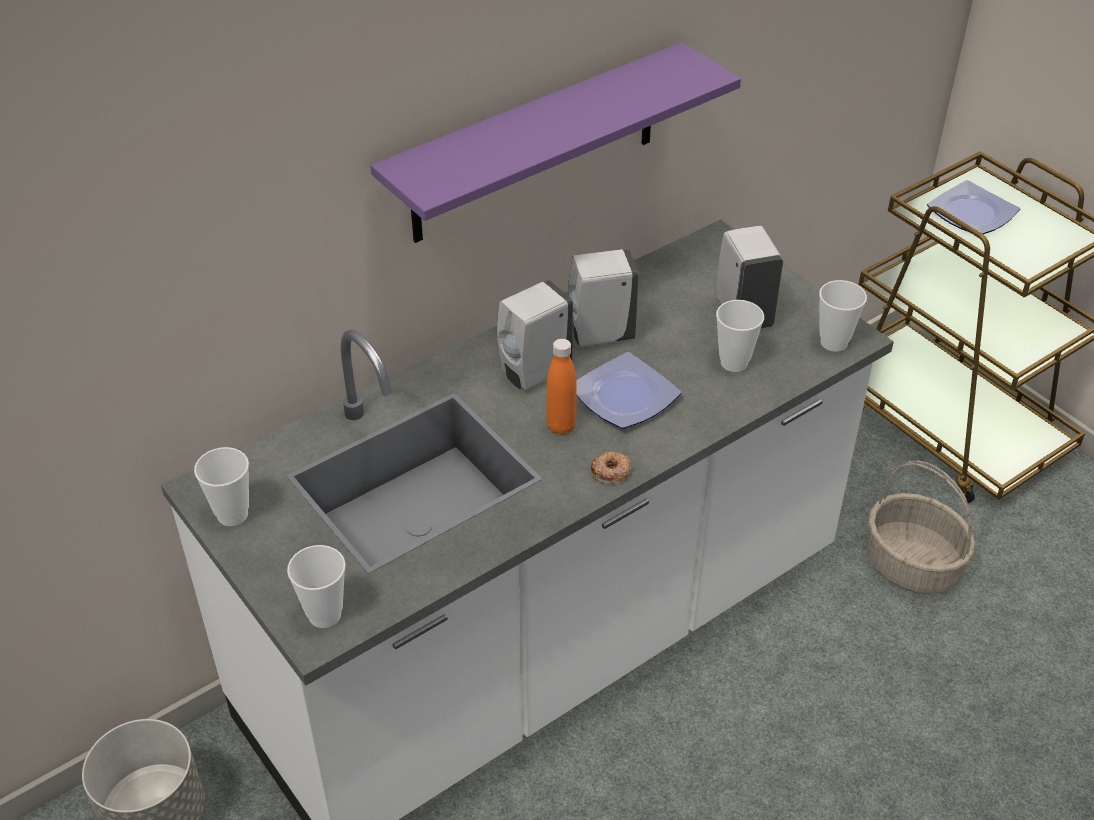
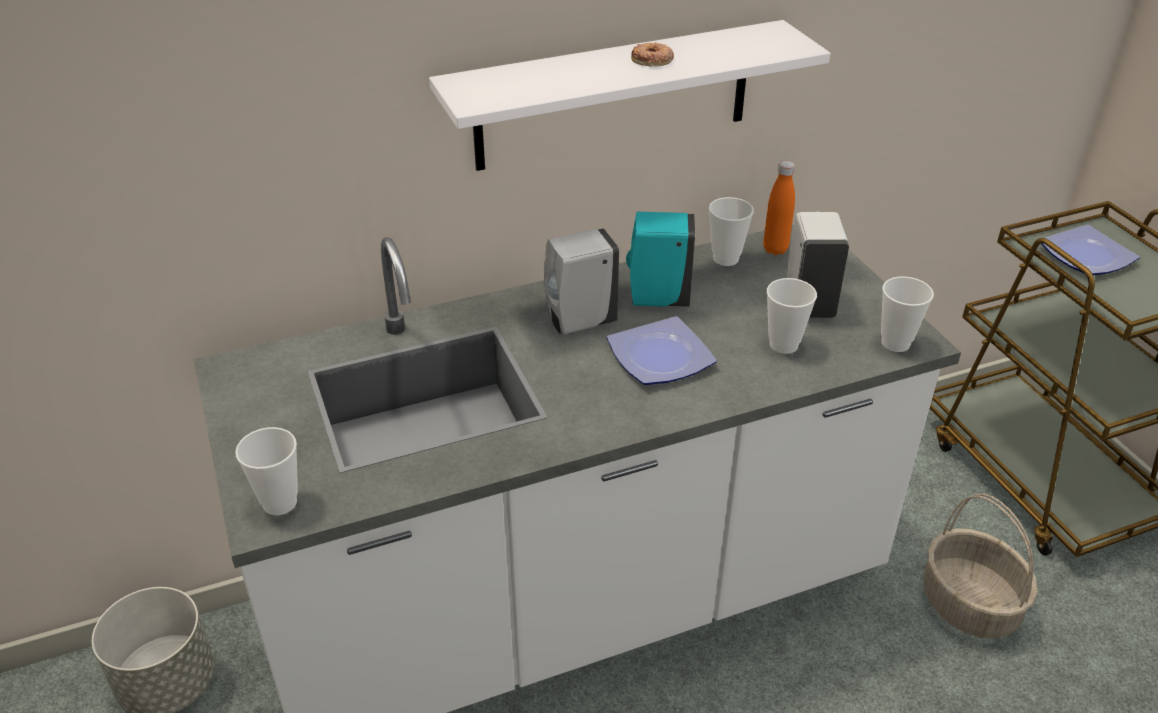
camera: 15 degrees right, 5 degrees down
cup [194,447,249,526] -> cup moved to [709,197,754,266]
purple shelf [370,42,741,243] -> white shelf [429,20,830,171]
orange bottle [546,339,577,435] -> orange bottle moved to [763,161,795,255]
white soap dispenser [568,249,639,347] -> turquoise soap dispenser [626,212,695,307]
donut [590,451,632,484] -> donut moved to [631,42,674,67]

